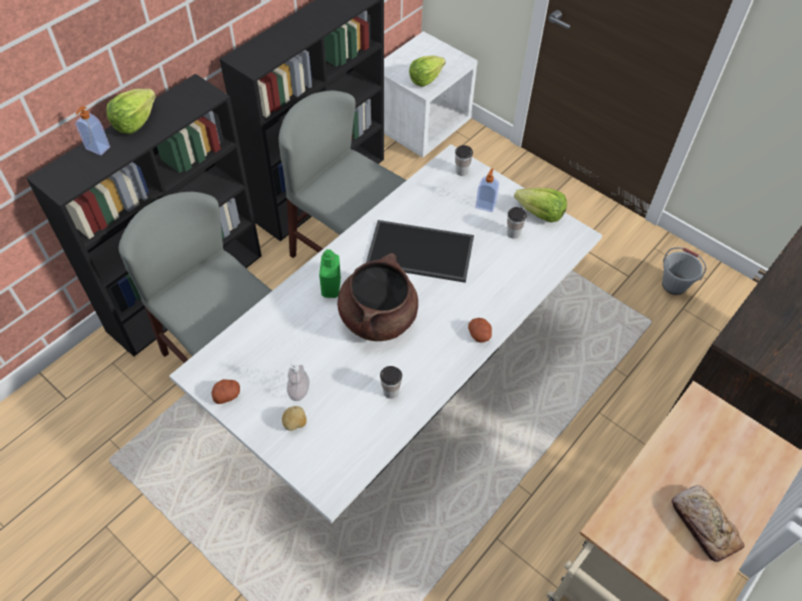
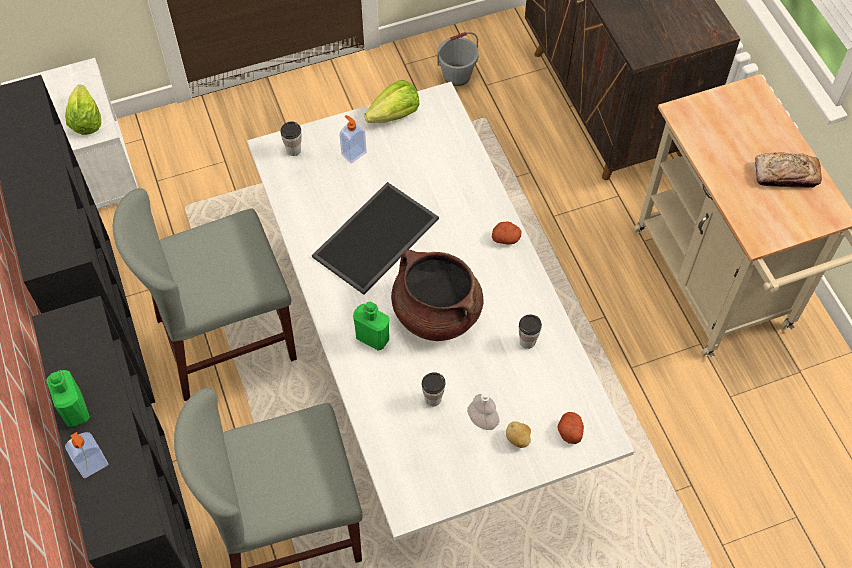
camera: 60 degrees left, 5 degrees up
lettuce [106,89,156,134] -> green bottle [46,370,90,427]
potato [211,379,240,404] -> potato moved to [557,412,584,444]
cup [507,207,527,238] -> cup moved to [422,372,445,406]

